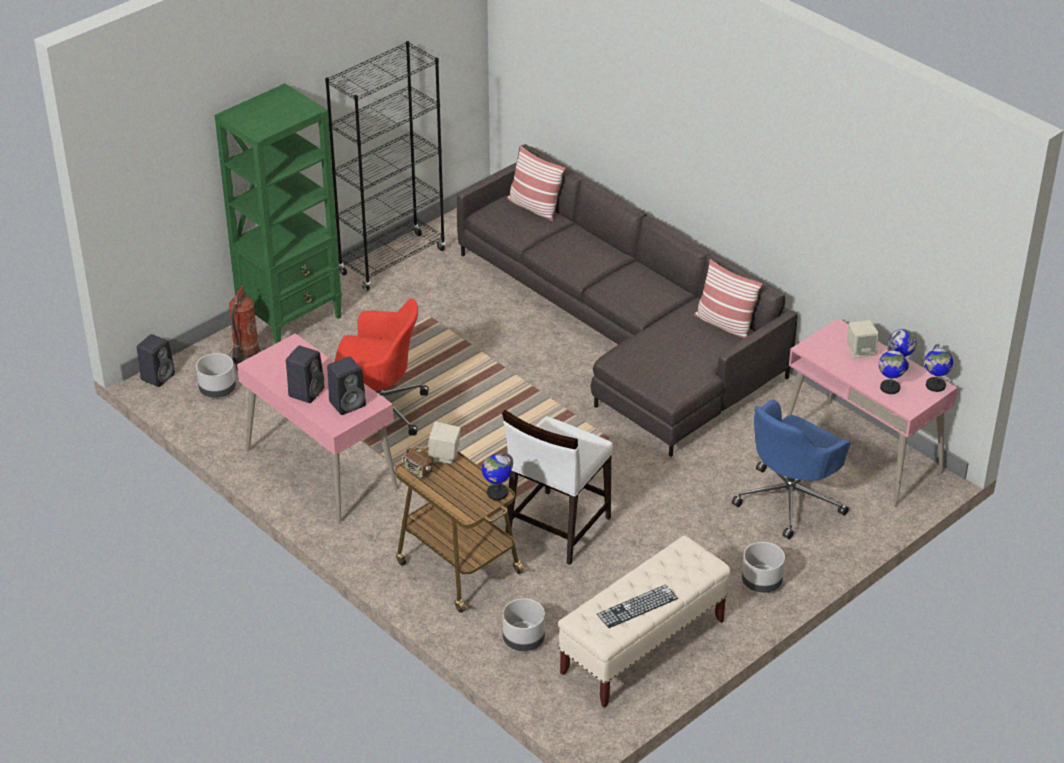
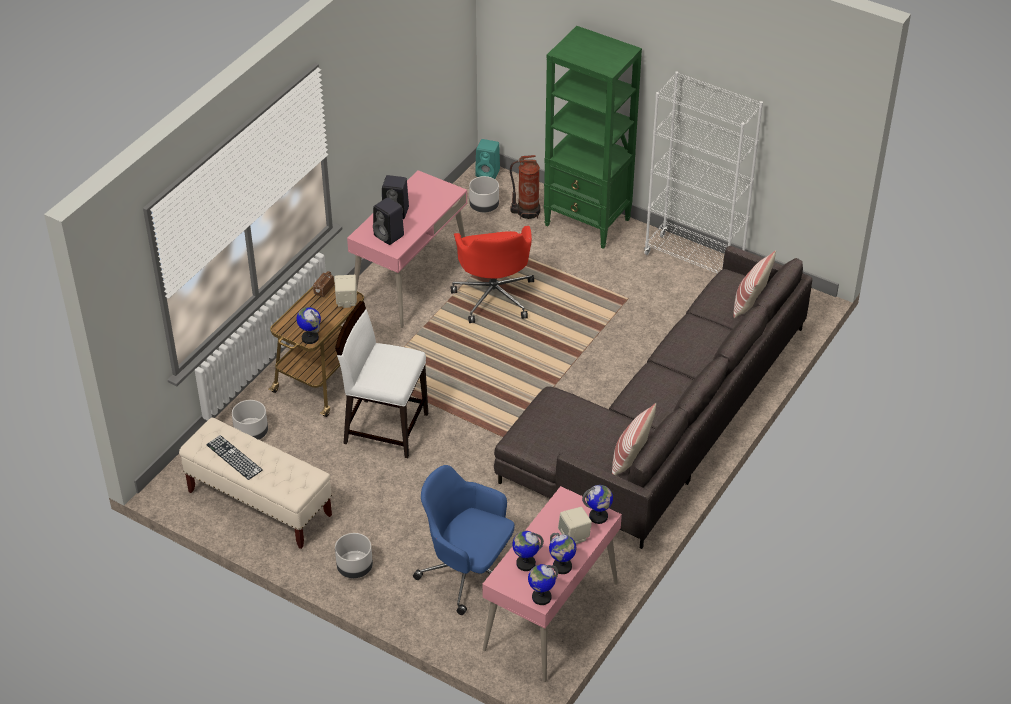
camera: 75 degrees right, 5 degrees up
black speaker [137,334,175,387] -> turquoise speaker [475,139,500,179]
black bookcase [325,41,446,291] -> white bookcase [644,72,763,273]
none -> globe [582,485,613,524]

